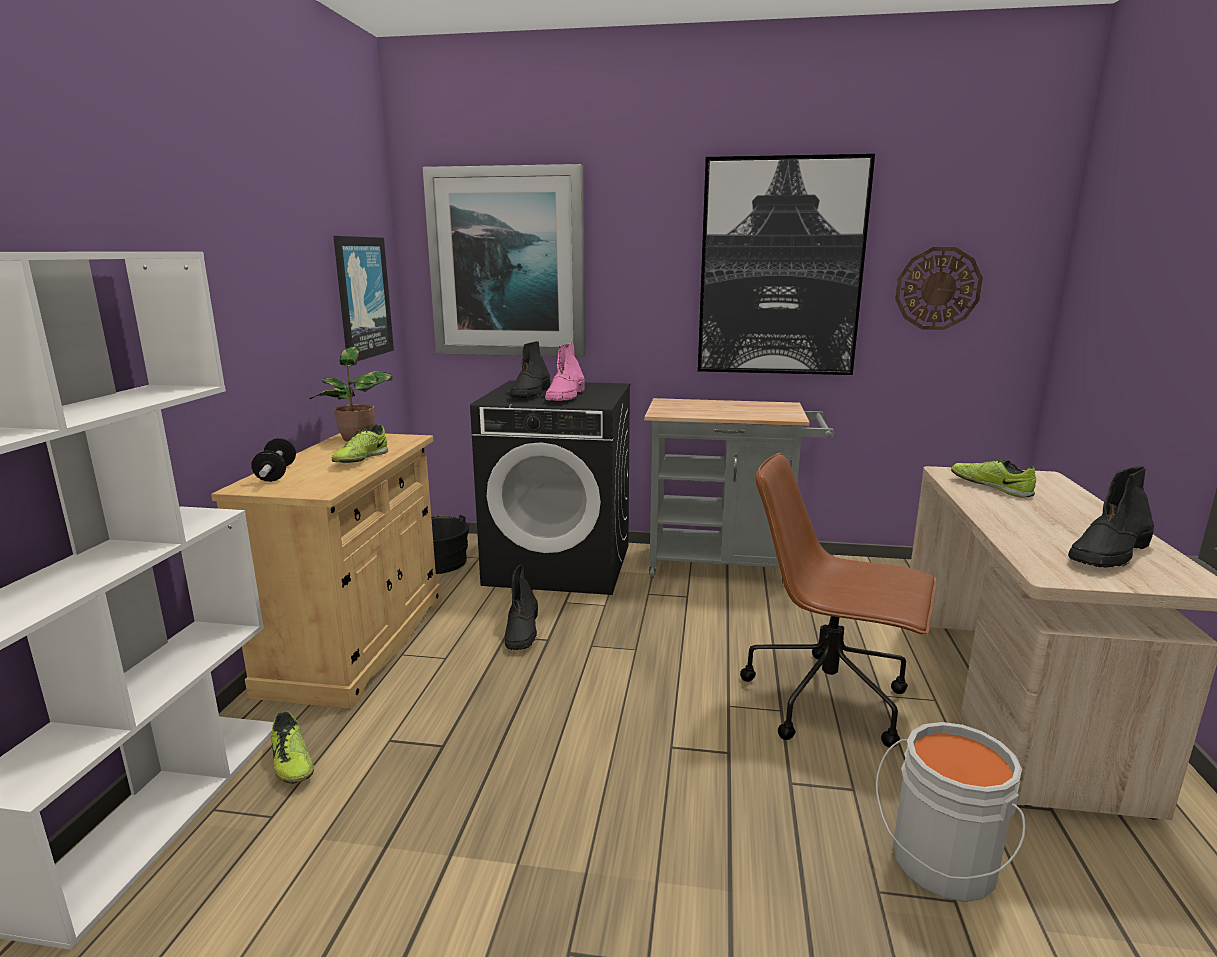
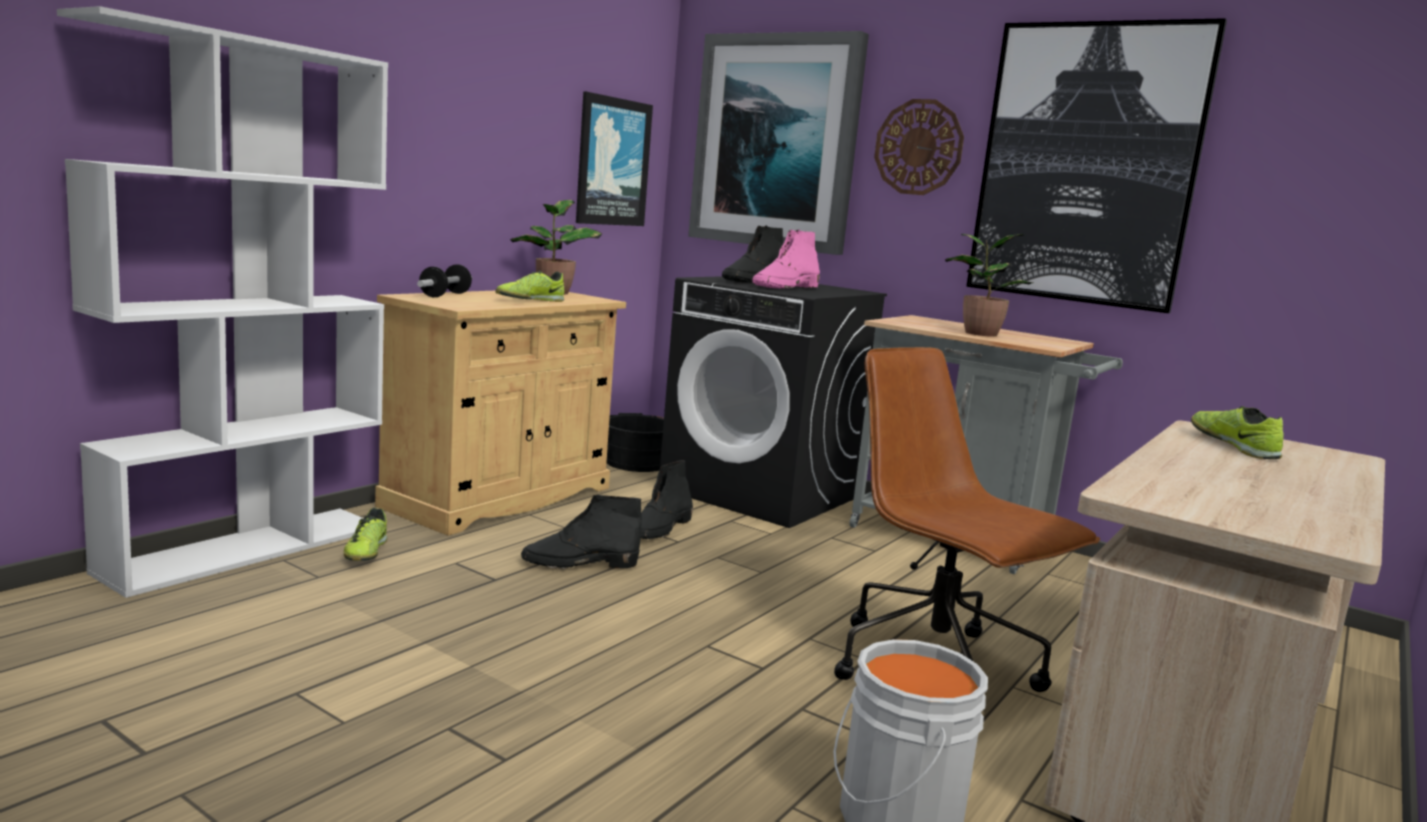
camera: 25 degrees right, 5 degrees down
wall clock [895,247,983,330] -> wall clock moved to [874,99,964,195]
black boot [1068,466,1154,568] -> black boot moved to [521,495,642,569]
none -> potted plant [945,234,1034,337]

